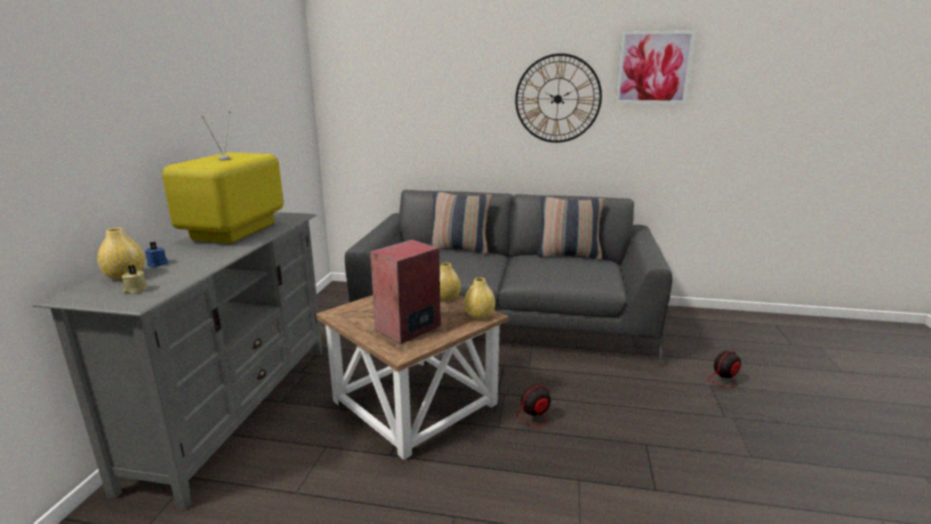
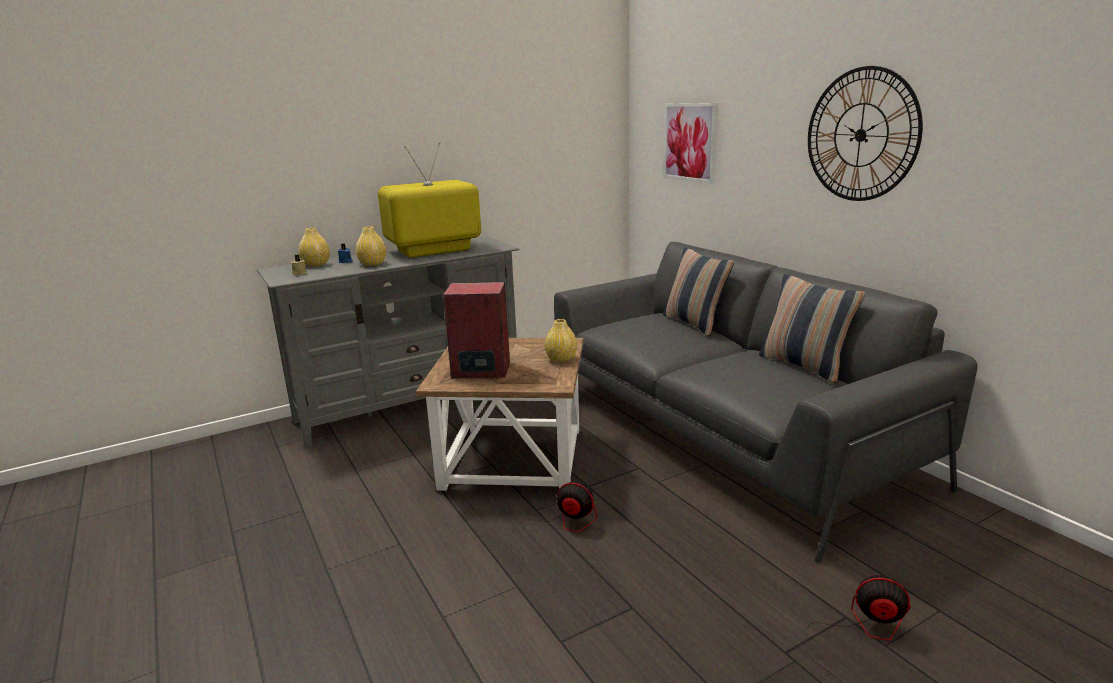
camera: 50 degrees right, 0 degrees up
yellow vase [464,278,495,319] -> yellow vase moved to [356,227,386,266]
picture [616,31,695,104] -> picture moved to [663,103,718,184]

